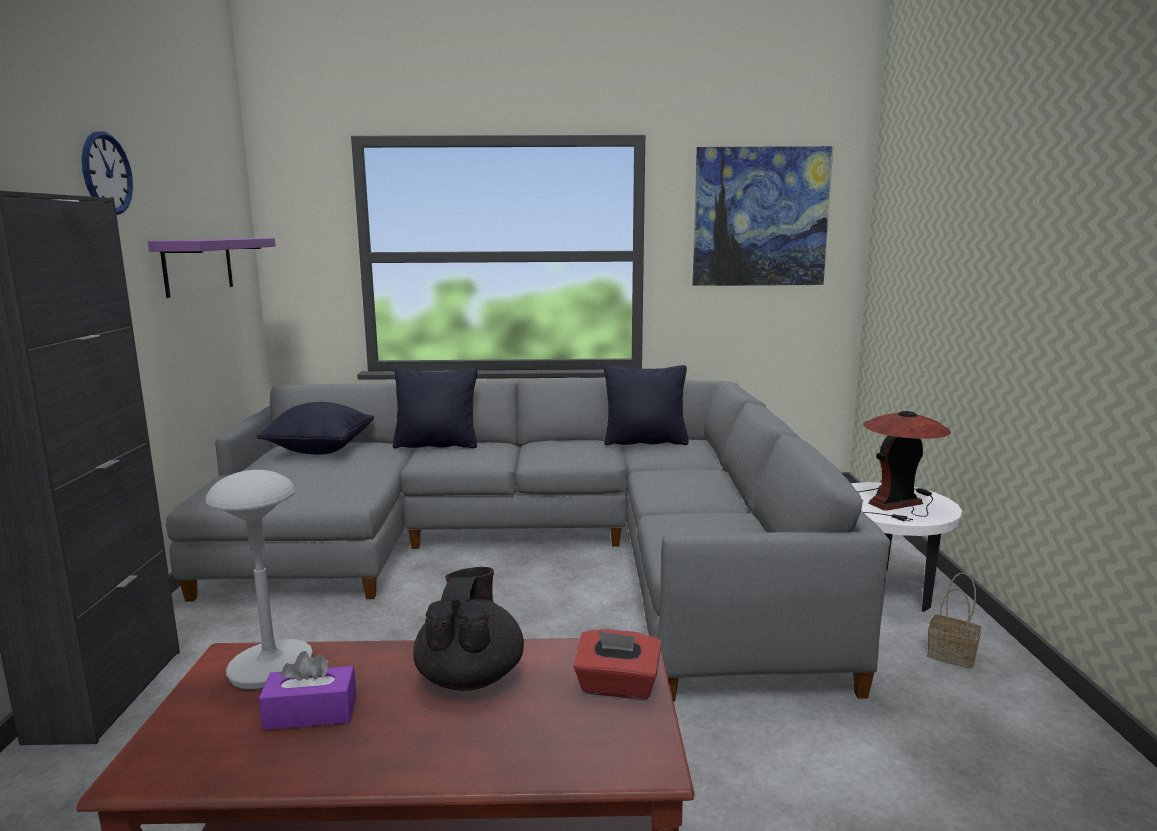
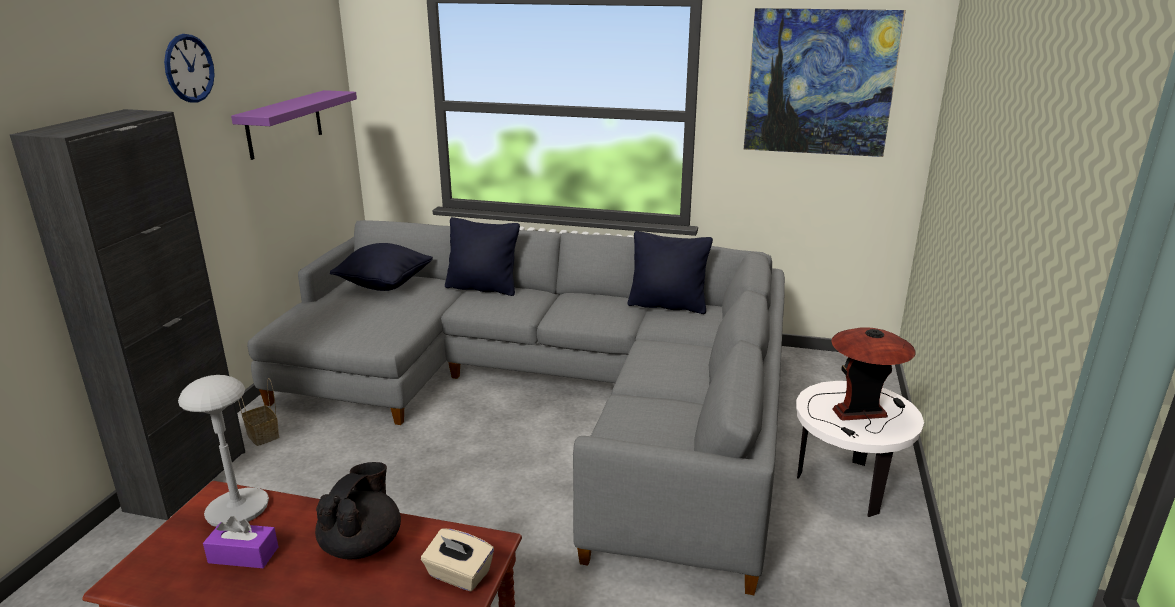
camera: 15 degrees right, 10 degrees up
red tissue box [574,629,662,700] -> beige tissue box [421,529,494,591]
basket [927,573,981,669] -> basket moved to [238,378,280,446]

